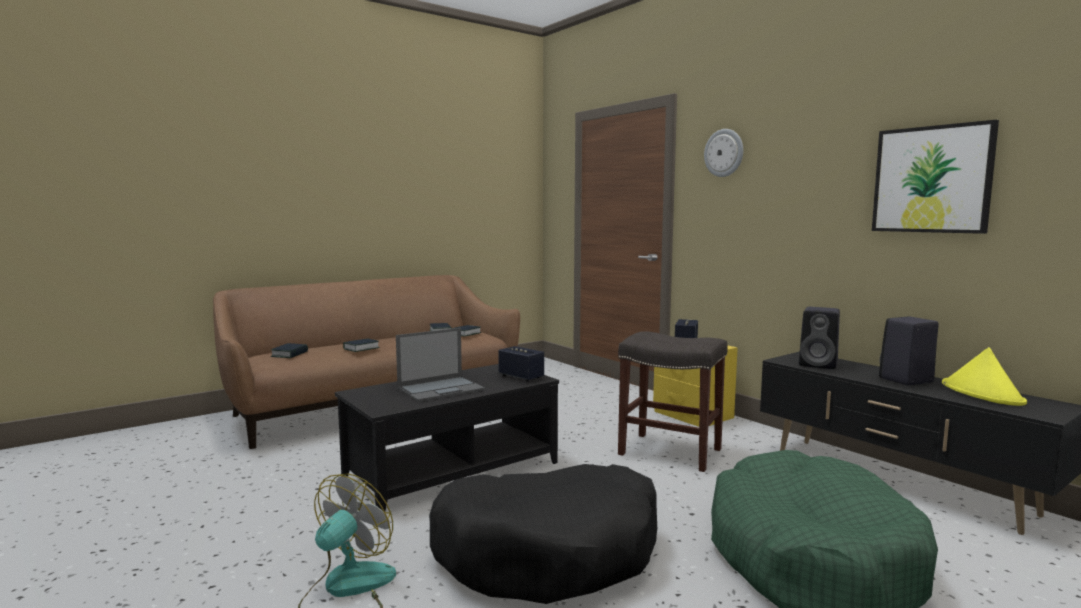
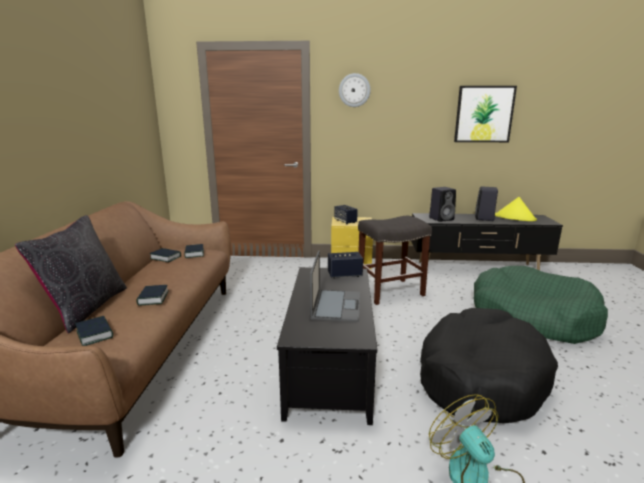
camera: 50 degrees left, 10 degrees up
none -> black pillow [15,215,127,334]

